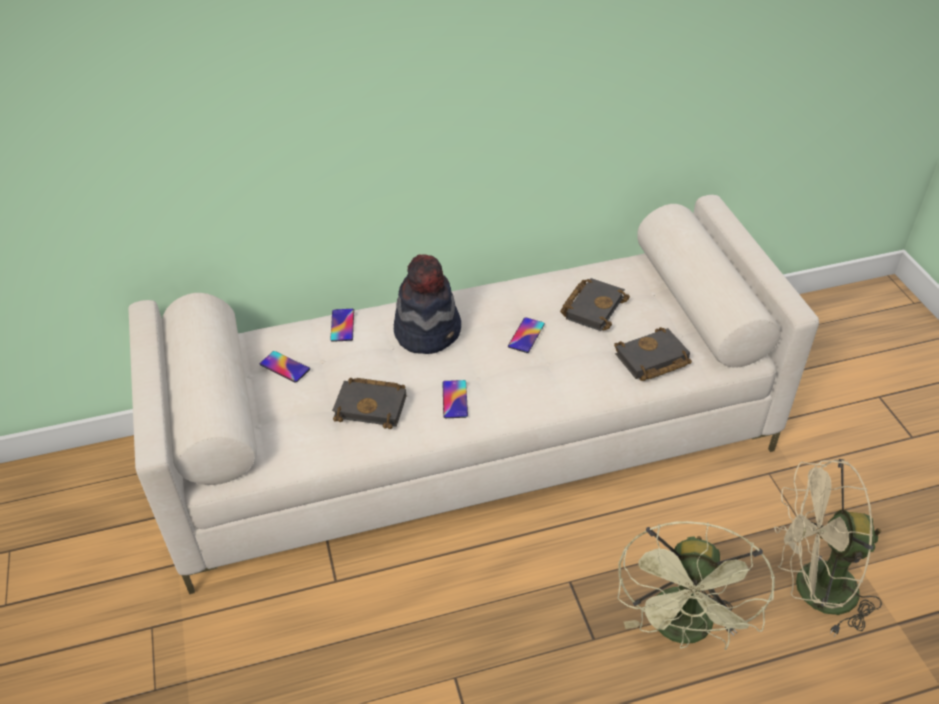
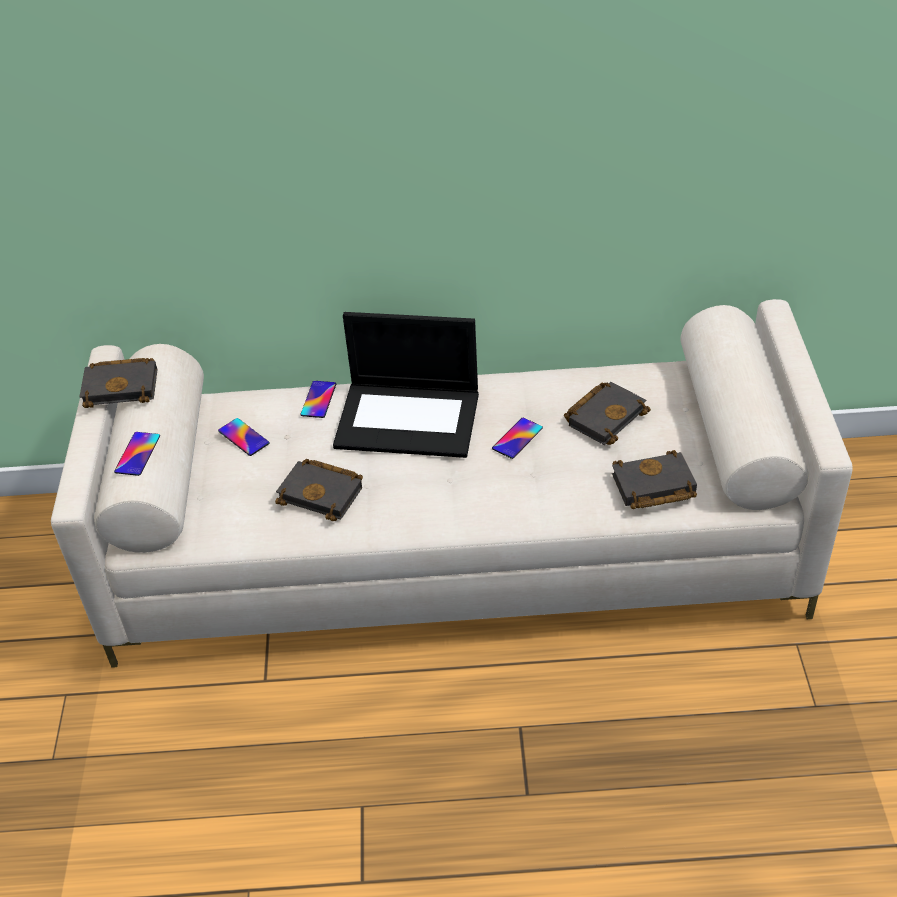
camera: 15 degrees right, 0 degrees up
hat [394,254,461,354] -> laptop [333,312,479,458]
phone [442,380,468,418] -> phone moved to [114,432,160,476]
green fan [618,521,775,650] -> none
beige fan [774,459,882,636] -> none
none -> black book [79,358,157,408]

